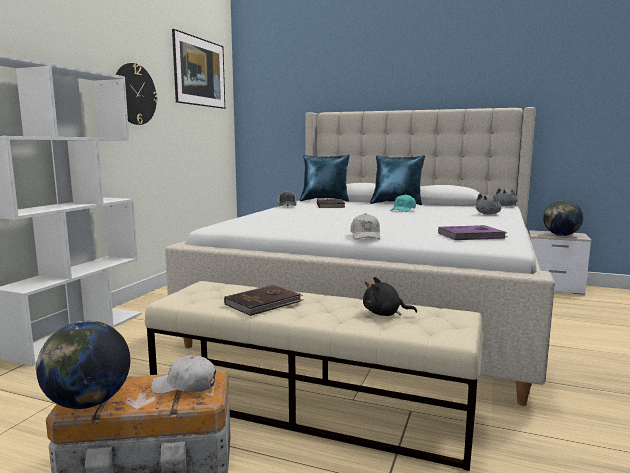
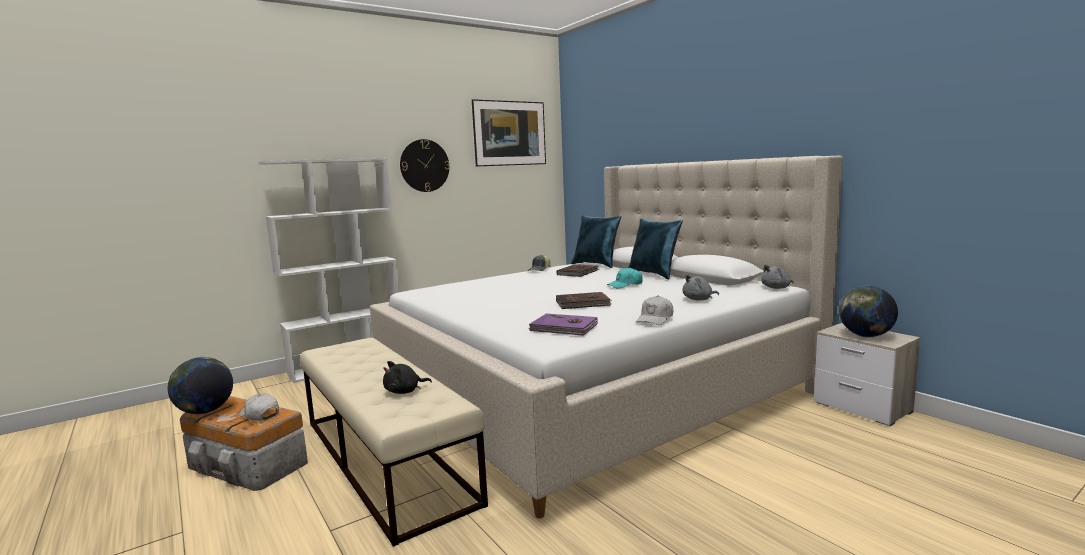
camera: 35 degrees right, 0 degrees up
brown book [224,285,303,316] -> brown book moved to [556,292,612,309]
white cap [350,213,380,239] -> white cap moved to [636,296,673,325]
black plush toy [363,277,417,316] -> black plush toy turned 75 degrees counterclockwise [383,361,432,394]

